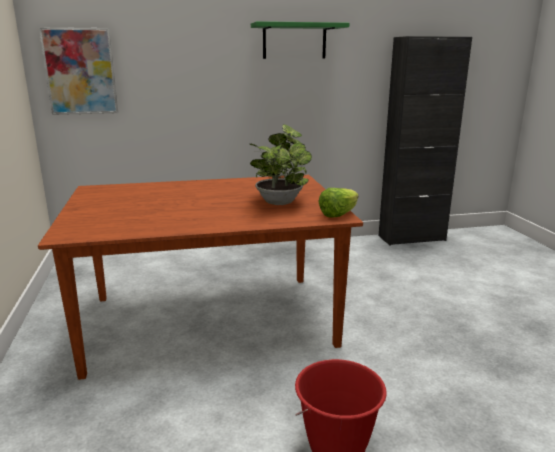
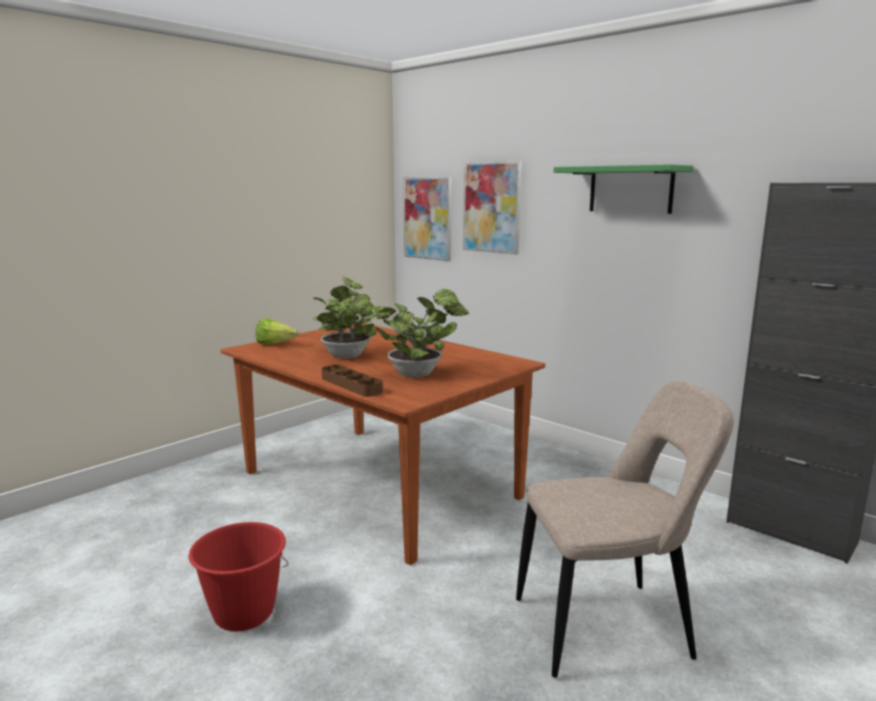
camera: 55 degrees right, 5 degrees down
lettuce [318,188,359,218] -> lettuce moved to [255,318,299,345]
none -> potted plant [313,277,376,359]
none -> brown tray [322,365,383,397]
none -> picture [463,161,522,255]
none -> beige chair [516,381,734,678]

